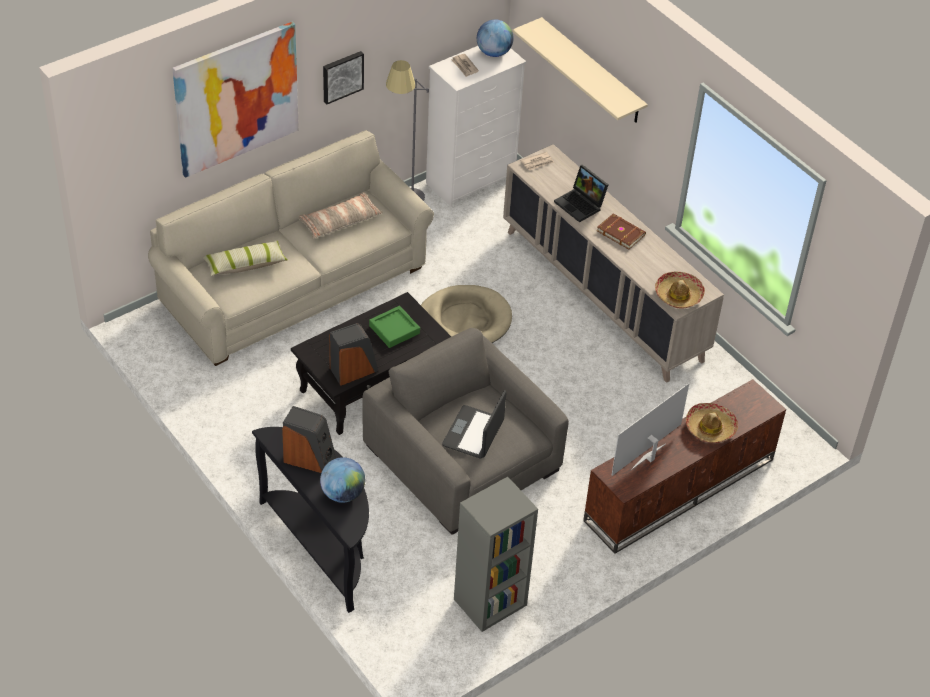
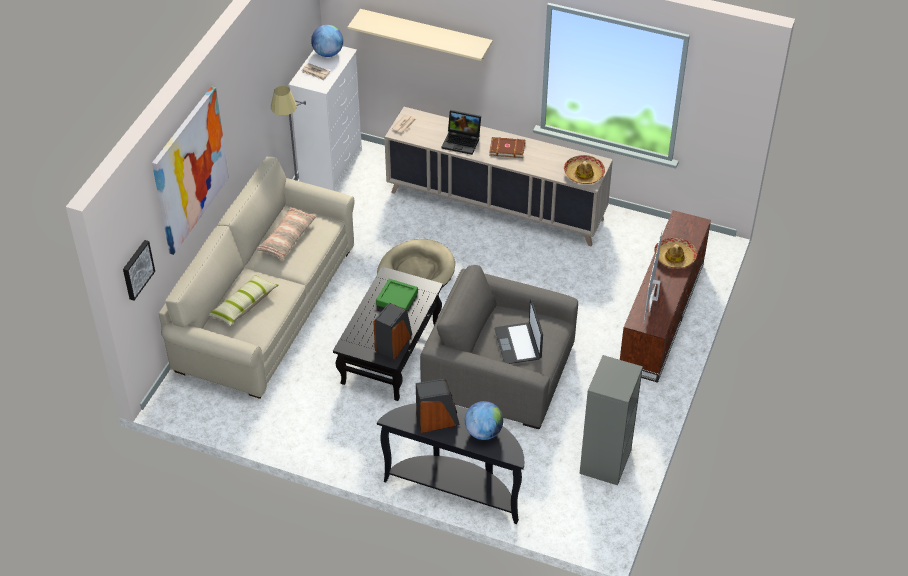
camera: 30 degrees left, 0 degrees up
picture [323,51,364,104] -> picture moved to [123,240,155,301]

